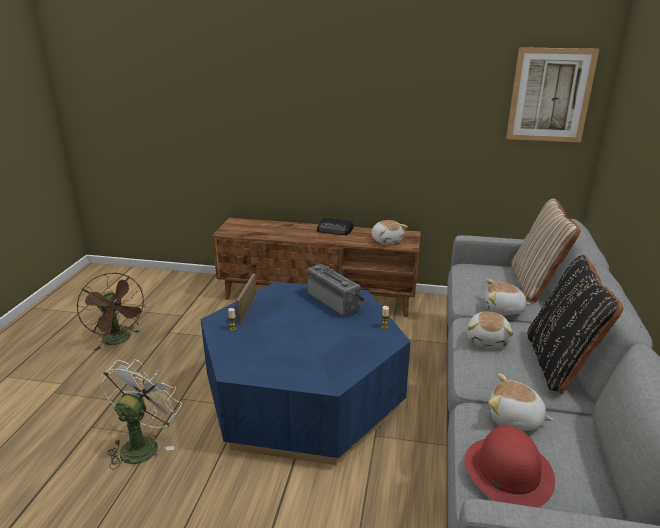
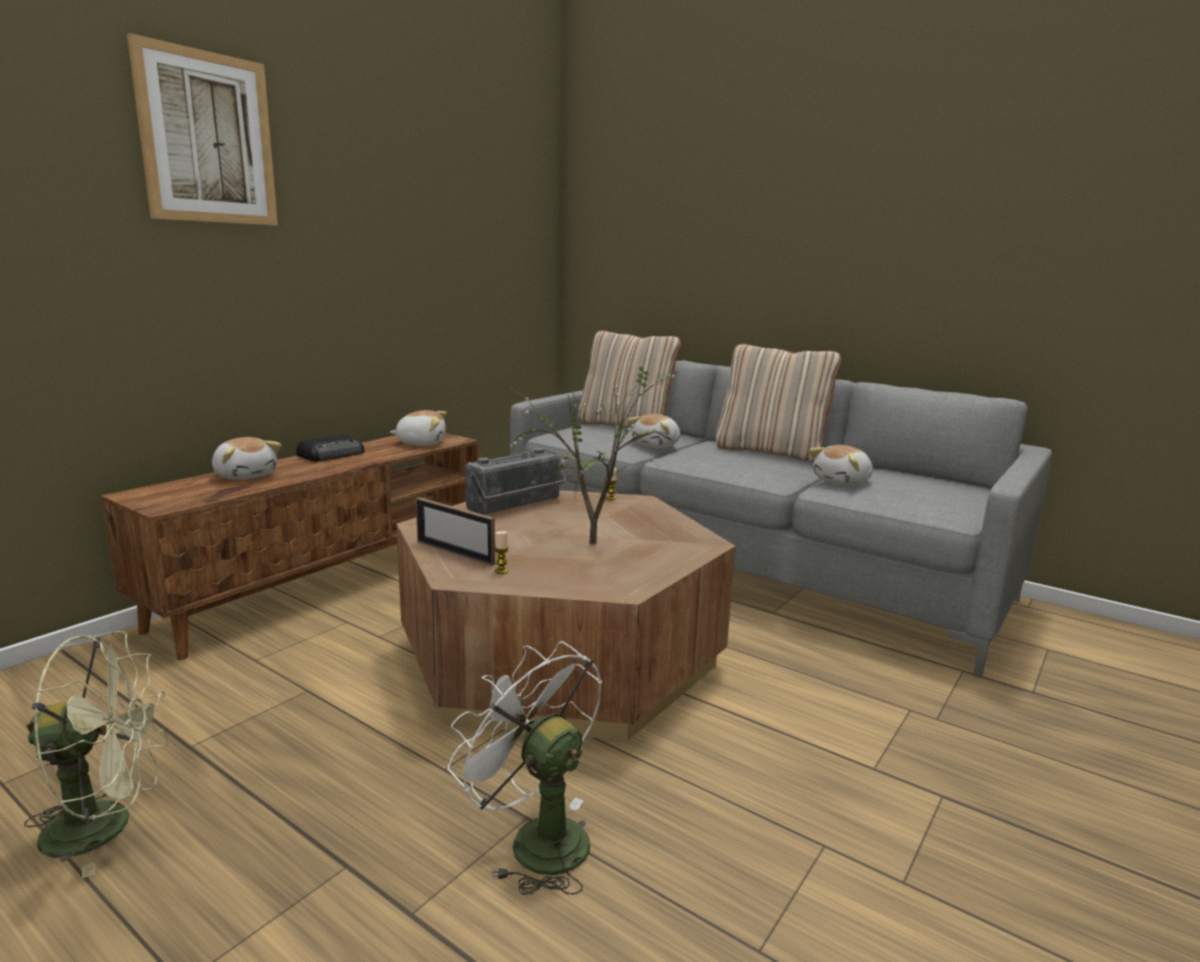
camera: 65 degrees left, 10 degrees down
brown fan [77,273,146,351] -> green fan [24,631,168,879]
blue coffee table [200,282,411,465] -> brown coffee table [396,490,735,741]
radio [307,264,365,317] -> radio turned 150 degrees clockwise [465,448,566,515]
red hat [465,426,555,507] -> none
plush toy [467,312,514,348] -> plush toy moved to [212,437,281,480]
picture [506,47,599,142] -> picture moved to [127,33,278,225]
black pillow [527,255,623,394] -> beige pillow [715,344,841,462]
none -> potted plant [507,357,677,544]

